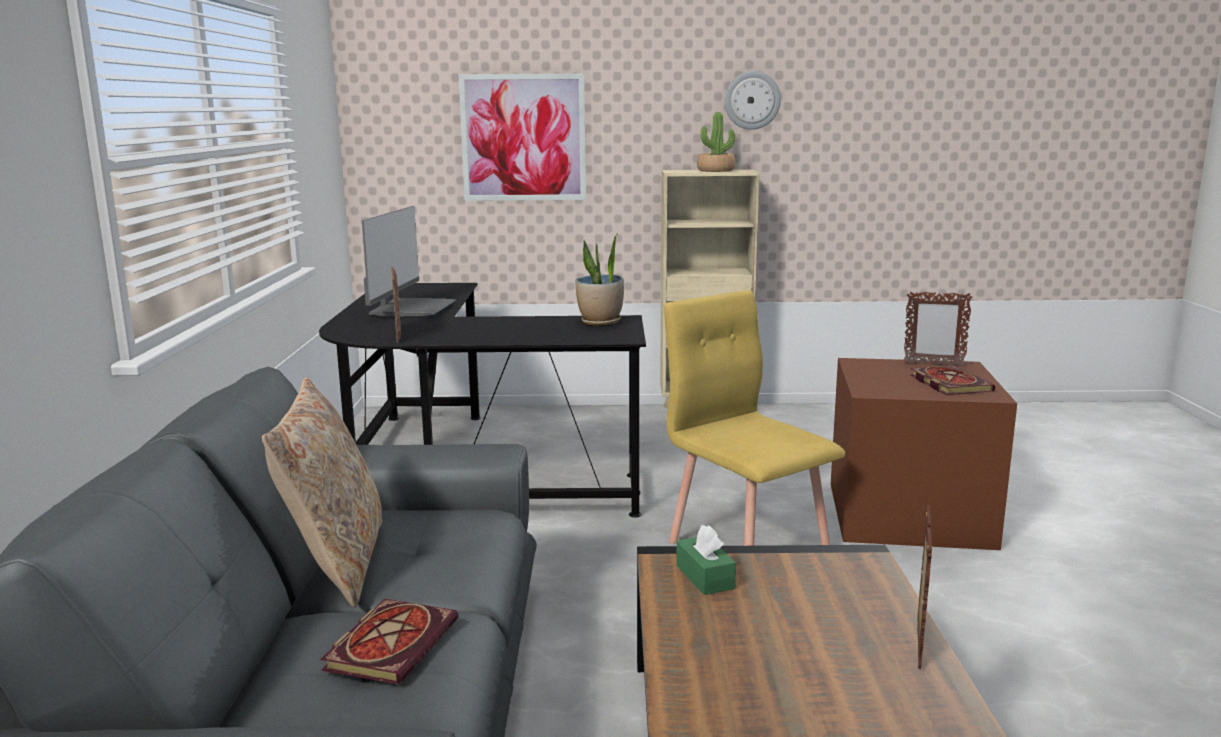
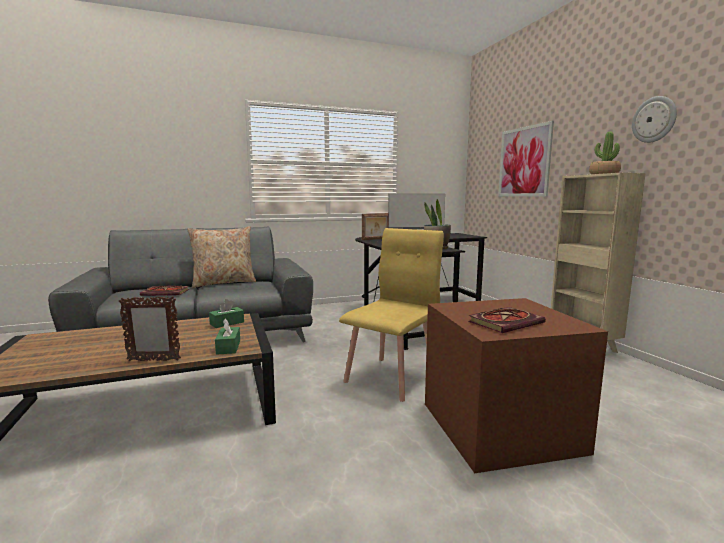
camera: 70 degrees right, 5 degrees down
picture frame [903,291,972,367] -> none
none -> green tissue box [215,319,240,355]

